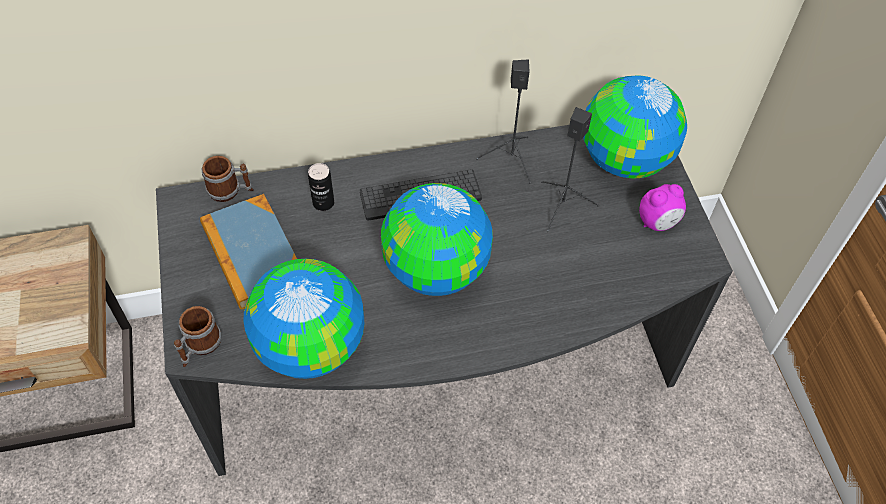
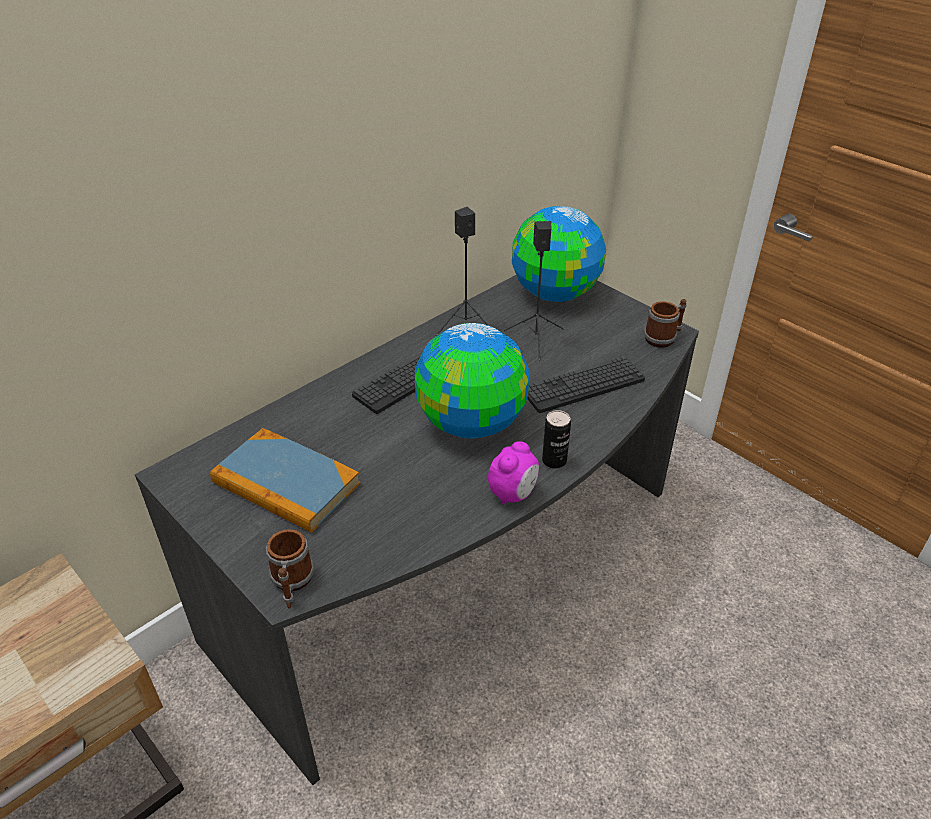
camera: 30 degrees left, 15 degrees down
mug [202,156,254,202] -> mug moved to [644,299,687,348]
globe [243,259,365,379] -> none
can [308,163,334,211] -> can moved to [542,410,571,469]
alarm clock [639,184,686,231] -> alarm clock moved to [488,441,539,505]
none -> keyboard [527,356,645,413]

